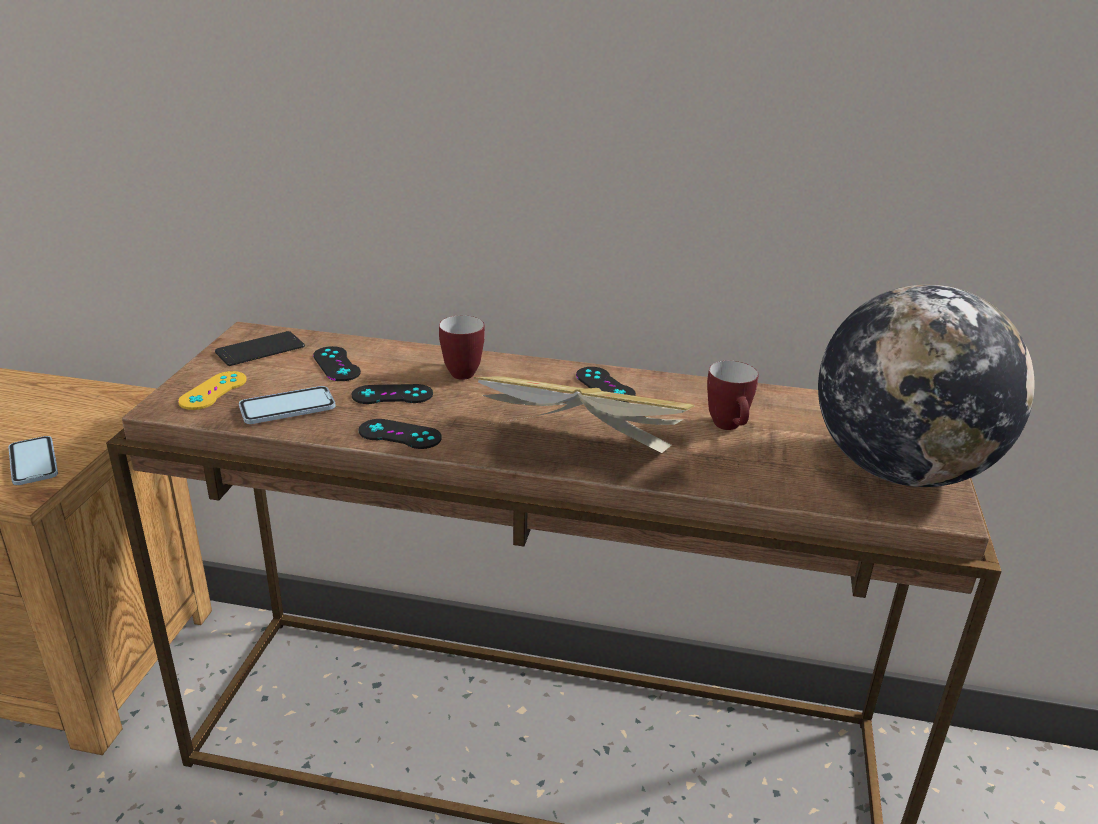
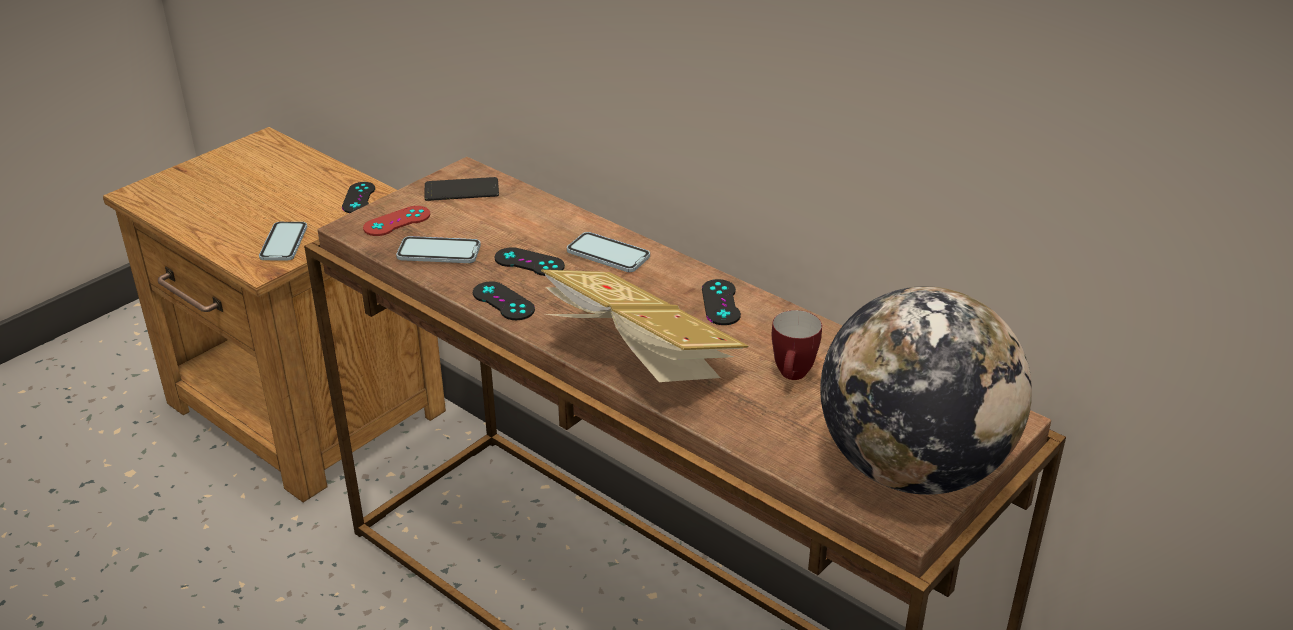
camera: 30 degrees right, 5 degrees up
yellow game controller [178,371,247,410] -> red game controller [363,206,430,236]
black game controller [313,346,361,381] -> black game controller moved to [342,182,375,213]
mug [439,315,485,380] -> phone [567,232,650,272]

